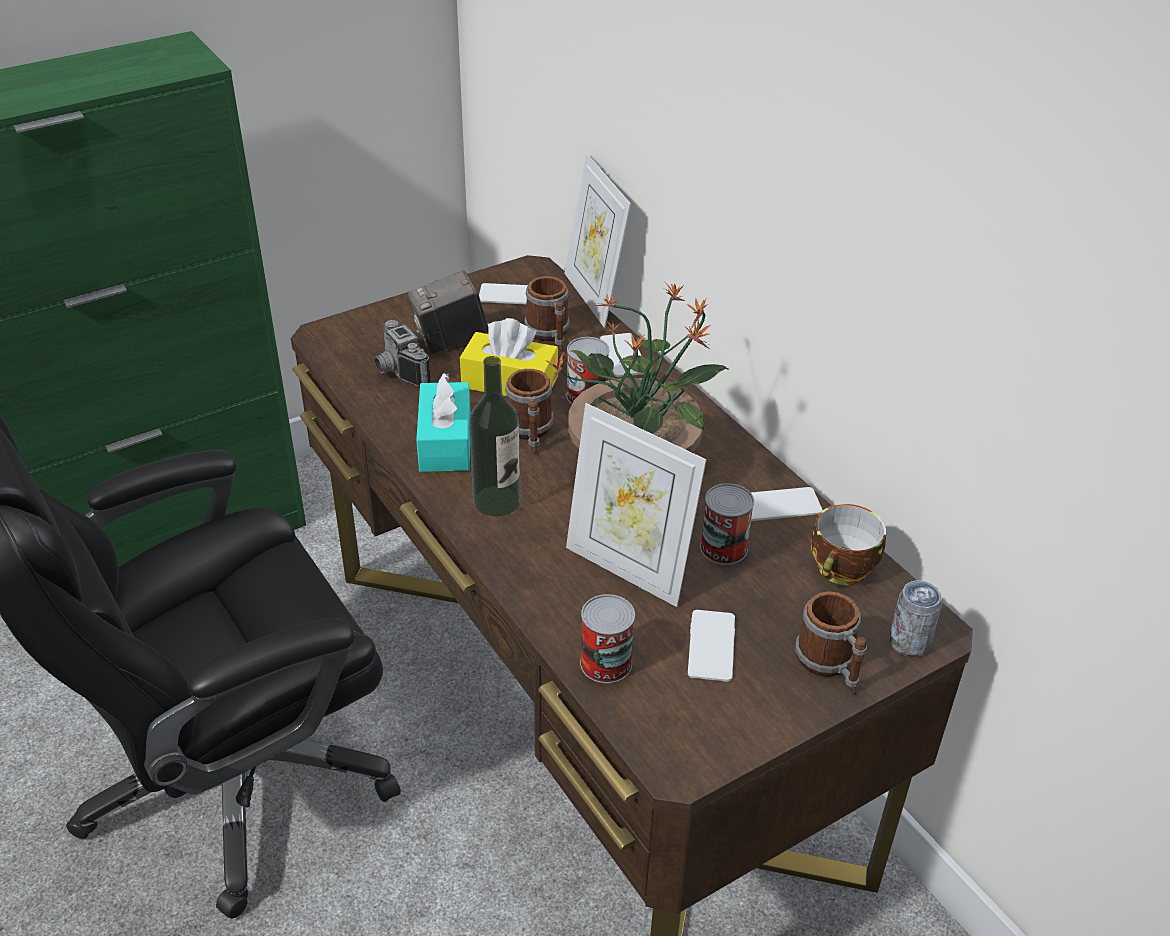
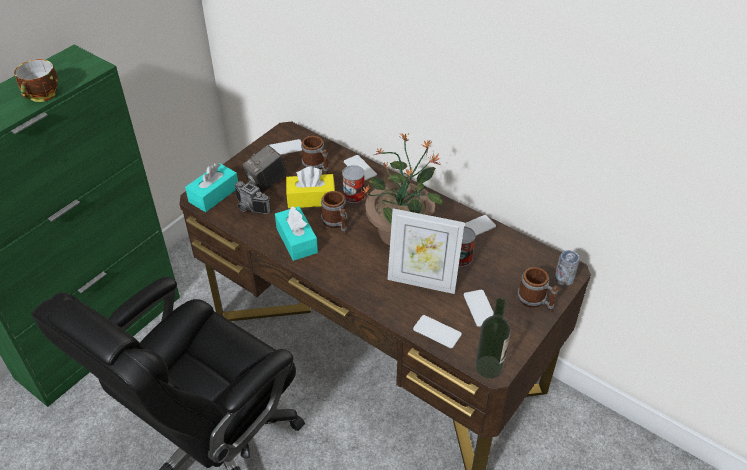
camera: 20 degrees left, 5 degrees up
bottle [469,356,521,516] -> bottle moved to [475,298,511,378]
picture frame [564,154,631,328] -> none
can [580,594,635,683] -> phone [413,315,462,348]
cup [811,504,886,585] -> cup moved to [14,59,58,102]
none -> turquoise tissue box [185,163,238,212]

